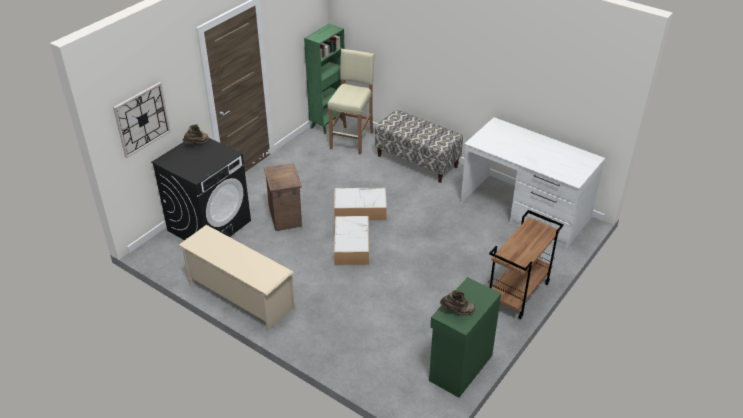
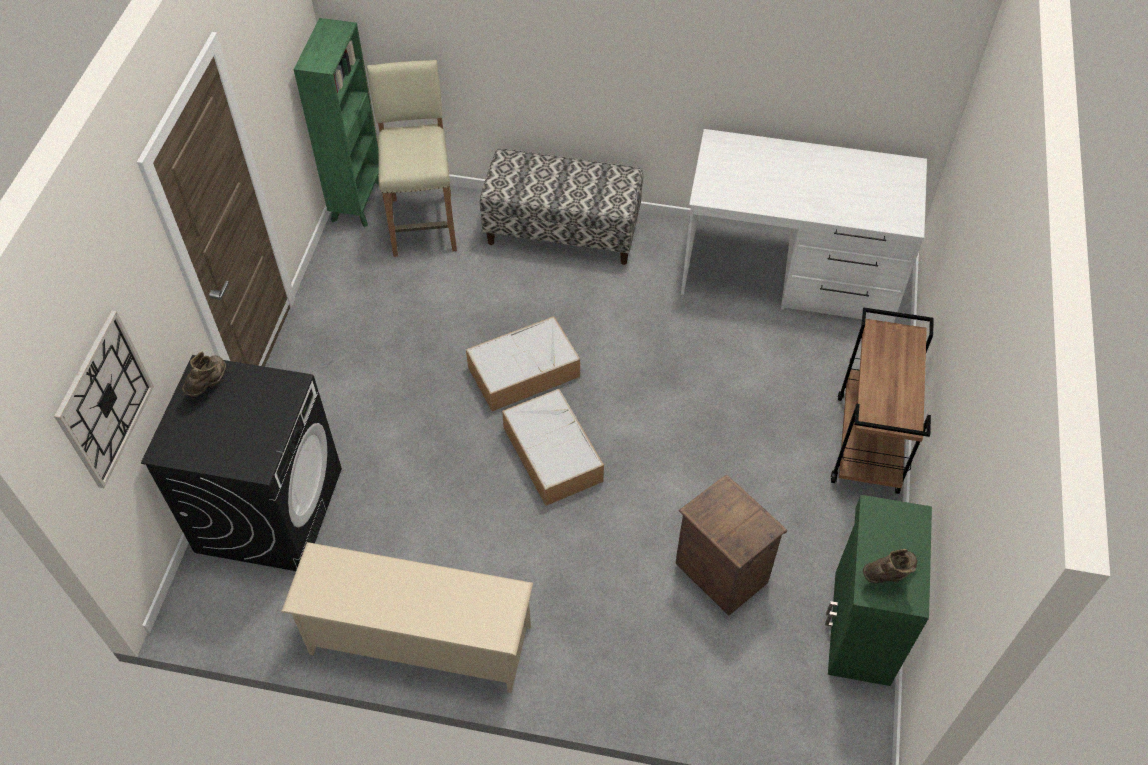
camera: 25 degrees left, 15 degrees up
crate [264,163,302,231] -> crate moved to [676,475,787,615]

